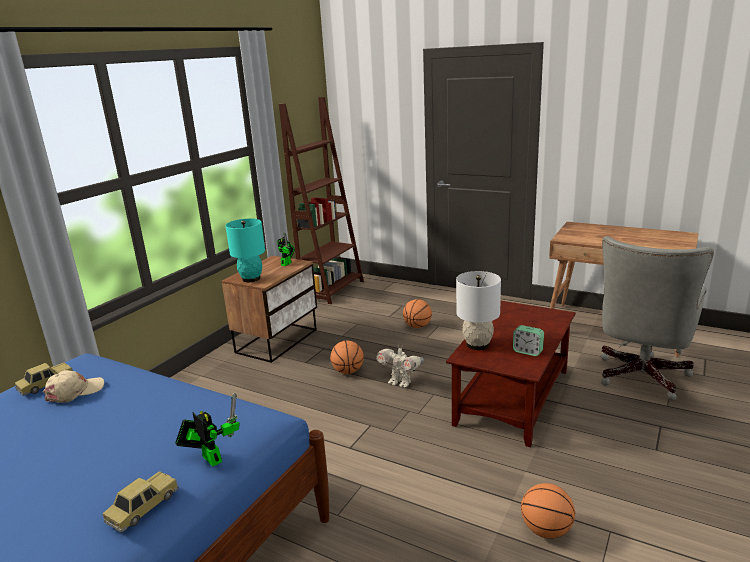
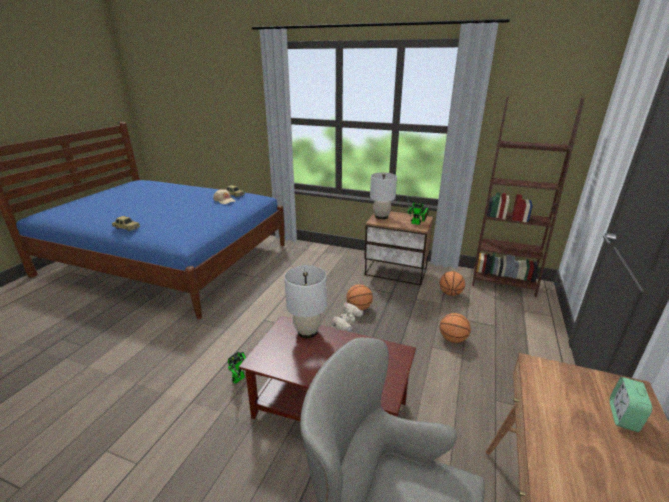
camera: 80 degrees right, 5 degrees up
toy robot [175,393,239,467] -> toy robot moved to [228,352,246,384]
turquoise table lamp [225,219,265,282] -> white table lamp [370,172,397,219]
alarm clock [513,325,544,356] -> alarm clock moved to [610,377,652,432]
basketball [521,483,575,539] -> basketball moved to [439,271,465,296]

